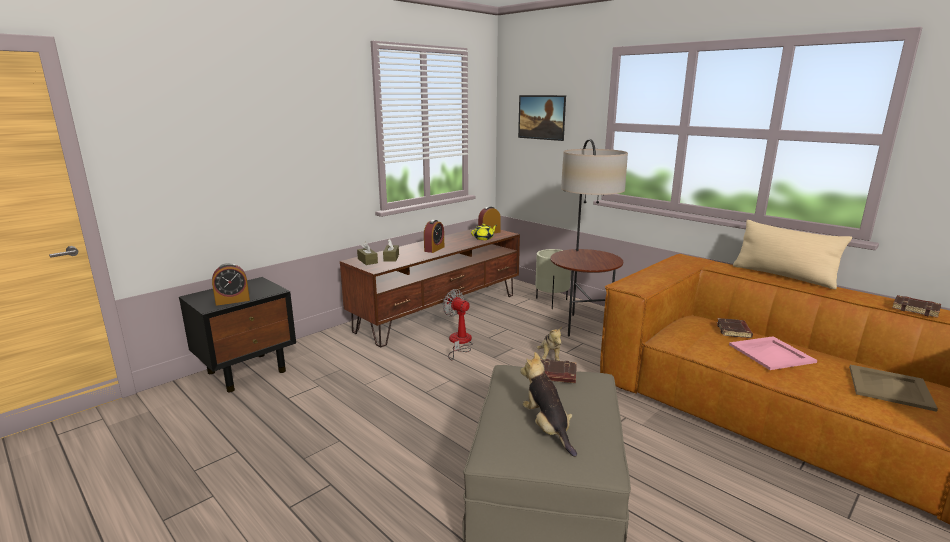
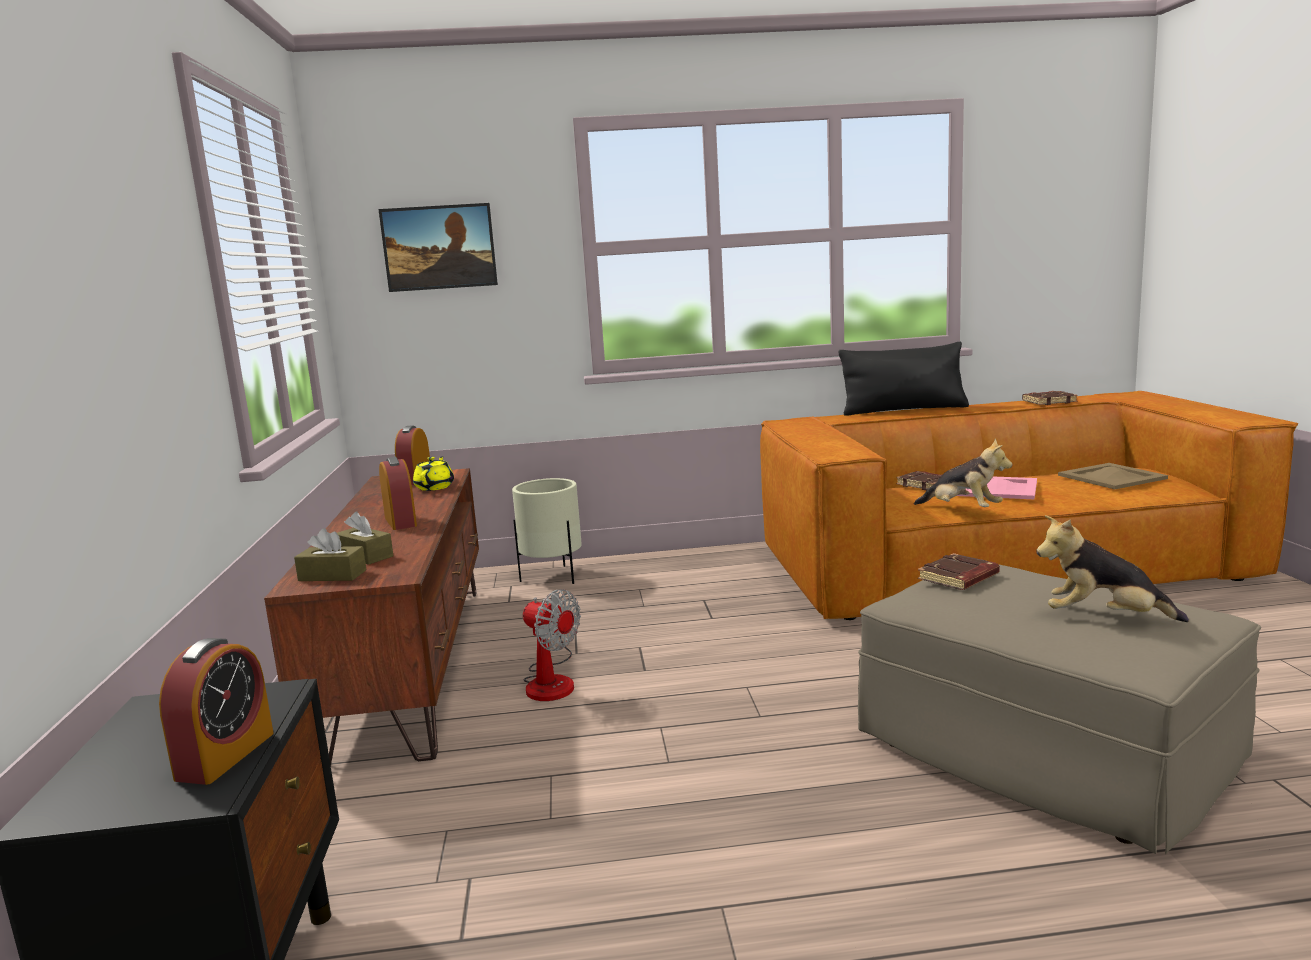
camera: 50 degrees left, 5 degrees down
fan [443,289,473,361] -> fan turned 135 degrees counterclockwise [523,589,581,701]
plush toy [537,327,562,361] -> plush toy moved to [914,439,1012,507]
floor lamp [550,139,628,337] -> none
beige pillow [733,220,852,290] -> black pillow [839,342,969,416]

